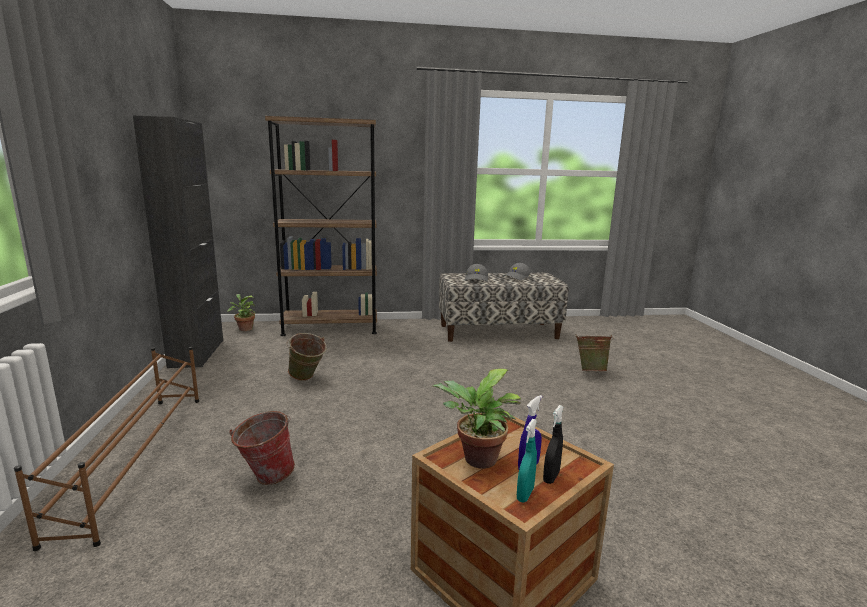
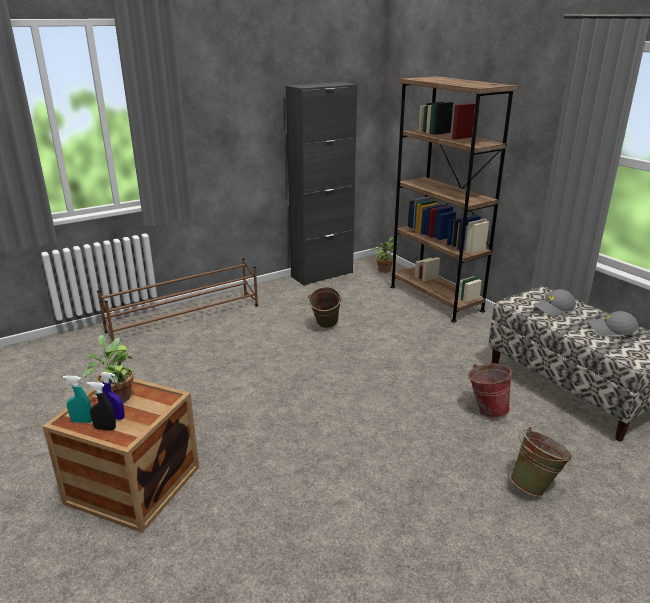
camera: 65 degrees right, 10 degrees up
bucket [229,411,295,485] -> bucket moved to [468,364,515,418]

